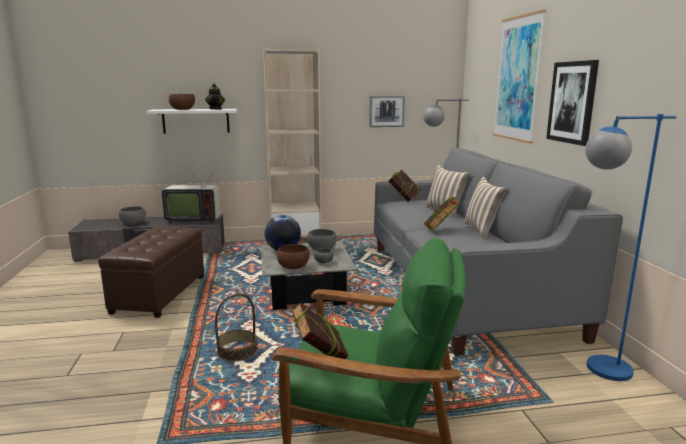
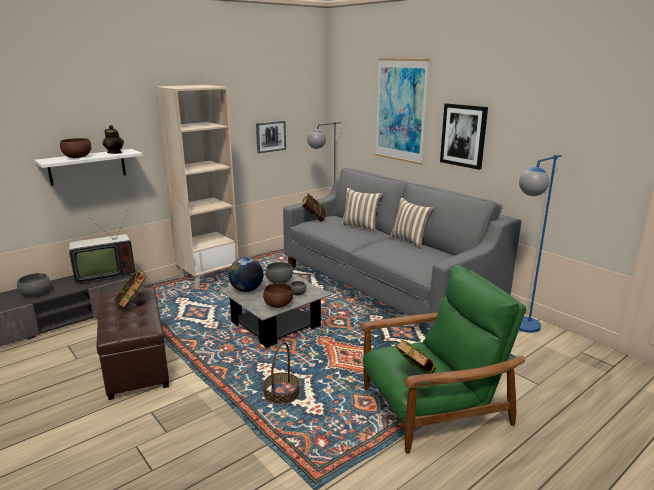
camera: 30 degrees left, 5 degrees up
book [424,197,459,229] -> book moved to [114,269,147,308]

